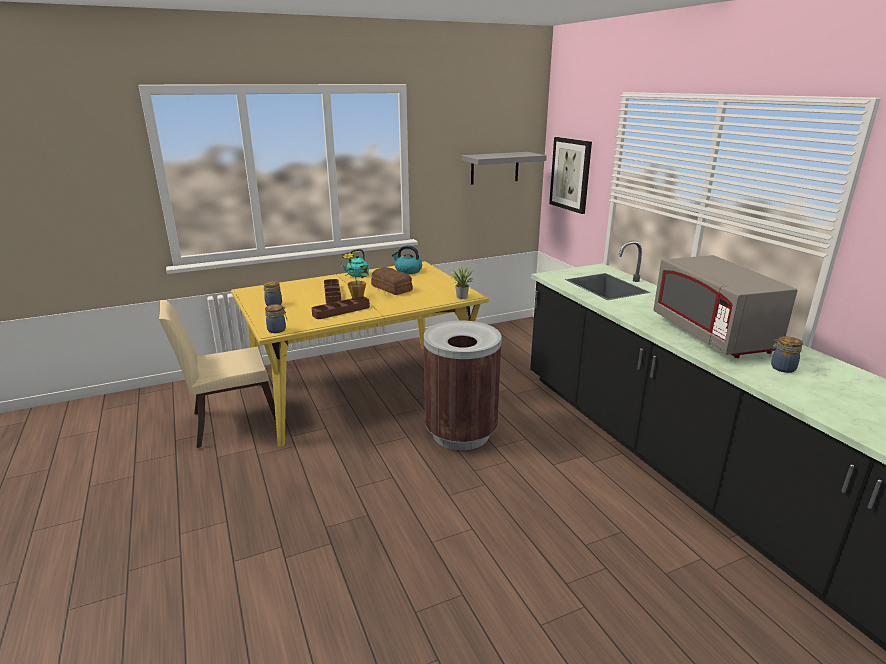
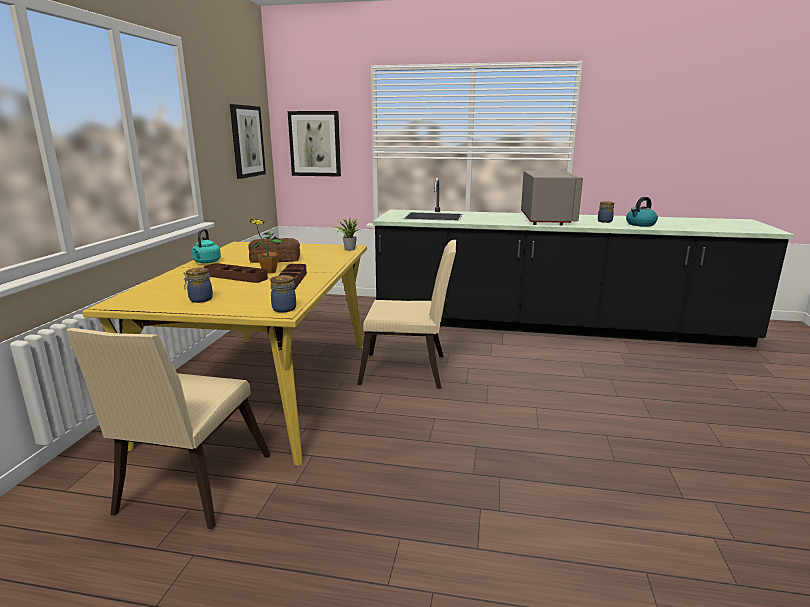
camera: 55 degrees left, 5 degrees down
kettle [392,245,422,274] -> kettle moved to [626,197,658,227]
brown trash can [424,321,502,450] -> beige chair [357,240,456,389]
grey shelf [462,152,547,185] -> picture [230,104,266,179]
grey microwave [653,255,798,358] -> grey microwave turned 105 degrees counterclockwise [521,171,583,225]

